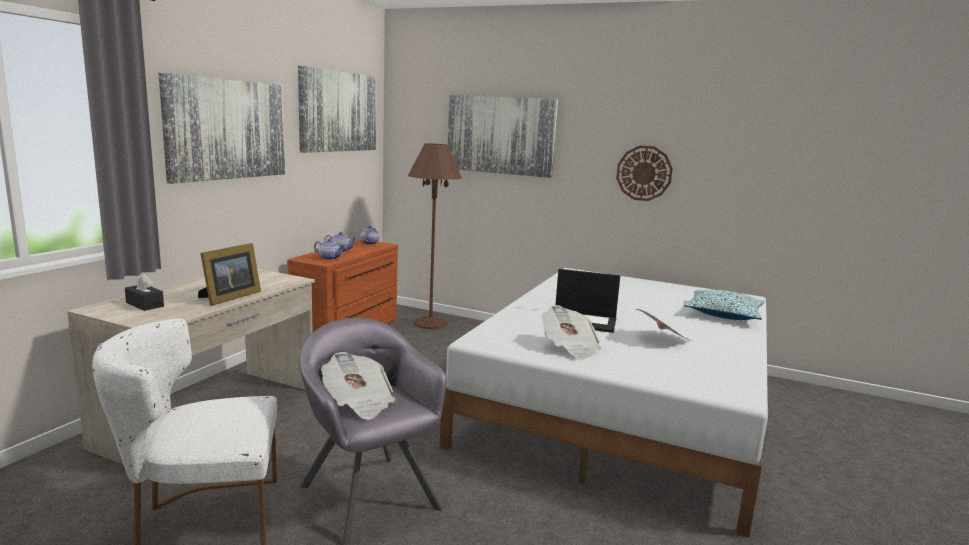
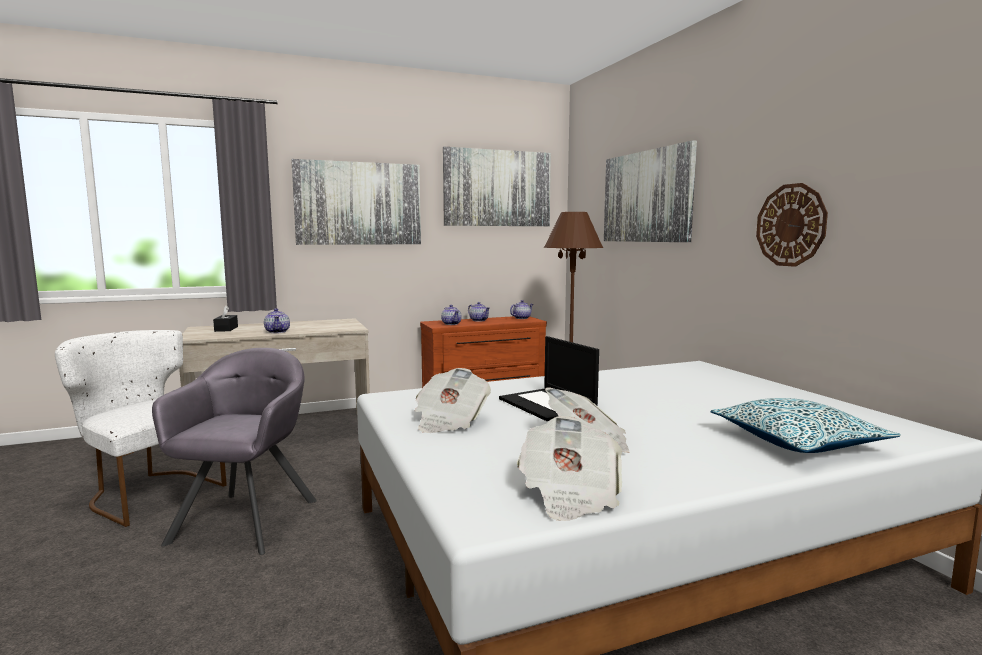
camera: 45 degrees right, 5 degrees down
picture frame [198,243,261,306] -> teapot [264,308,290,333]
newspaper [321,352,395,420] -> newspaper moved to [517,416,622,521]

